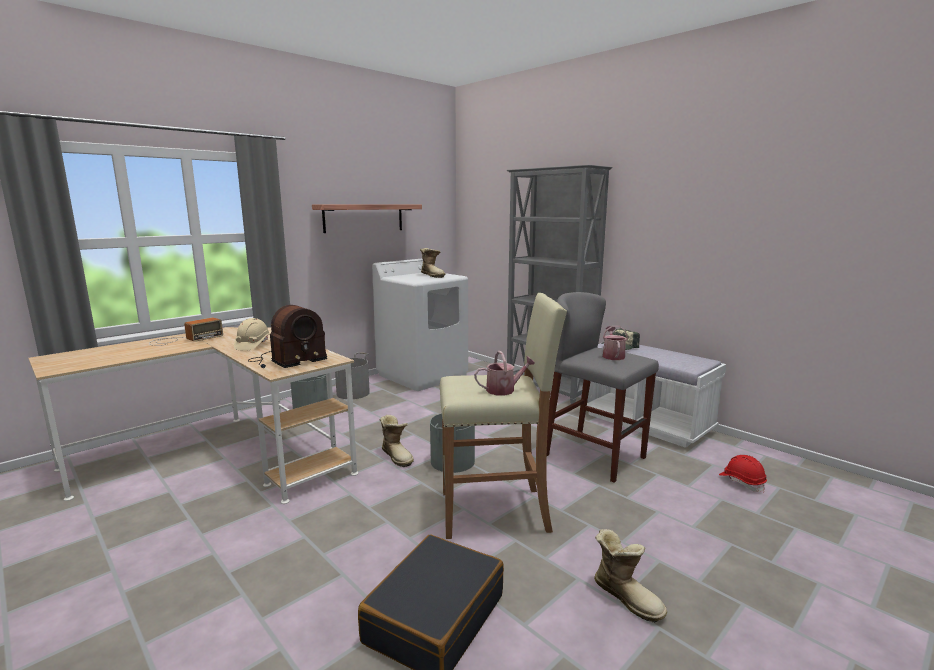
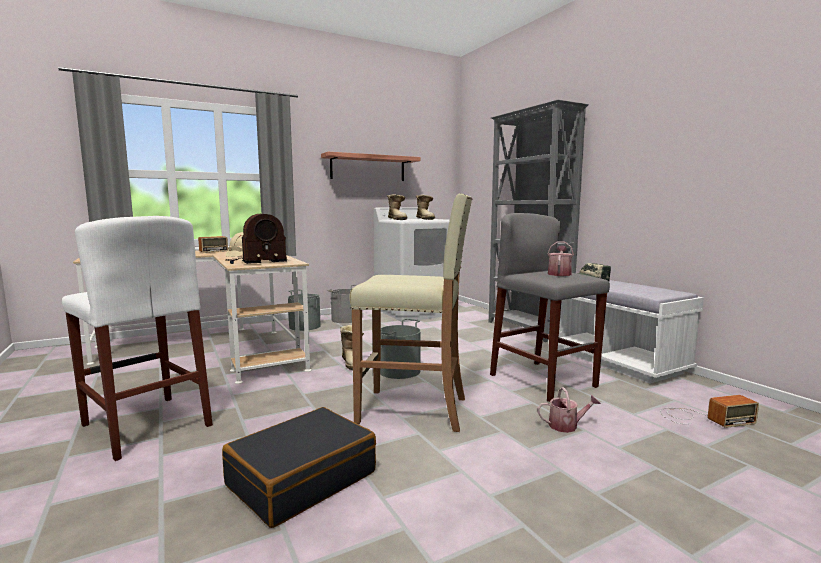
camera: 15 degrees right, 5 degrees down
watering can [474,351,535,396] -> watering can moved to [537,387,601,433]
boot [594,529,667,623] -> boot moved to [387,194,408,220]
red hard hat [719,455,767,492] -> radio [660,395,759,428]
none -> white stool [62,216,213,461]

